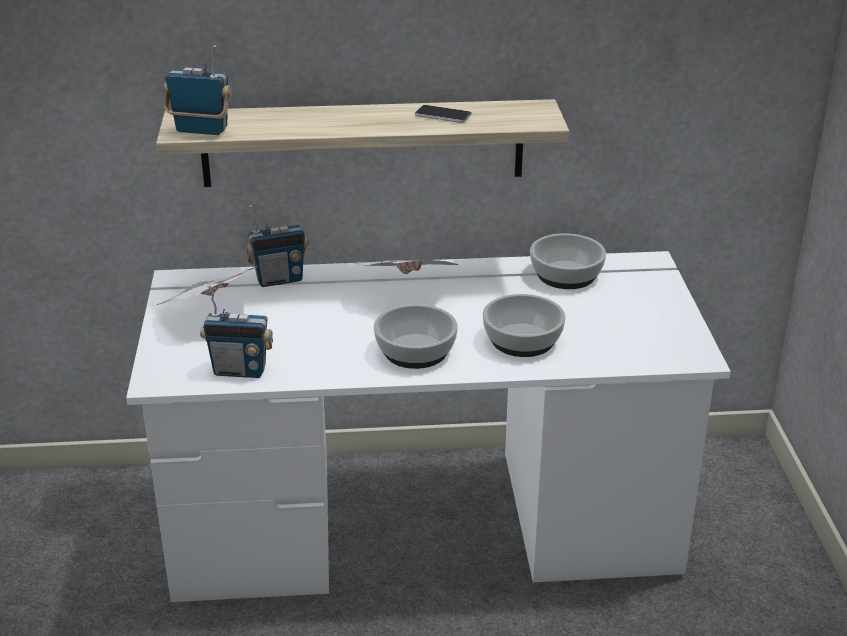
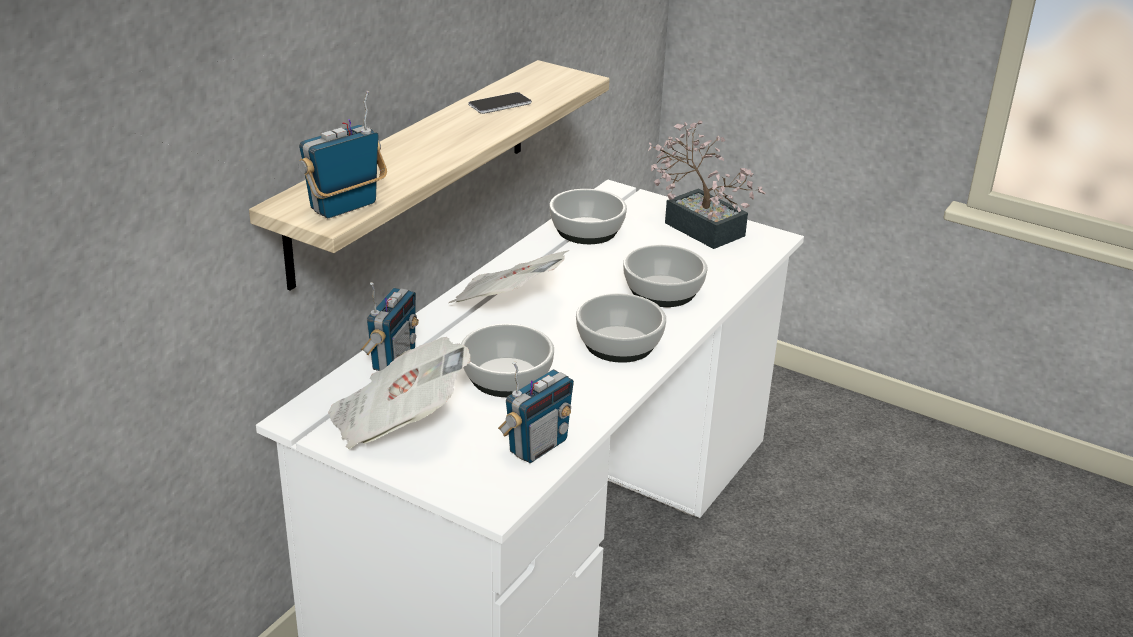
camera: 55 degrees left, 0 degrees up
none -> bowl [461,323,554,397]
none -> potted plant [648,120,766,249]

